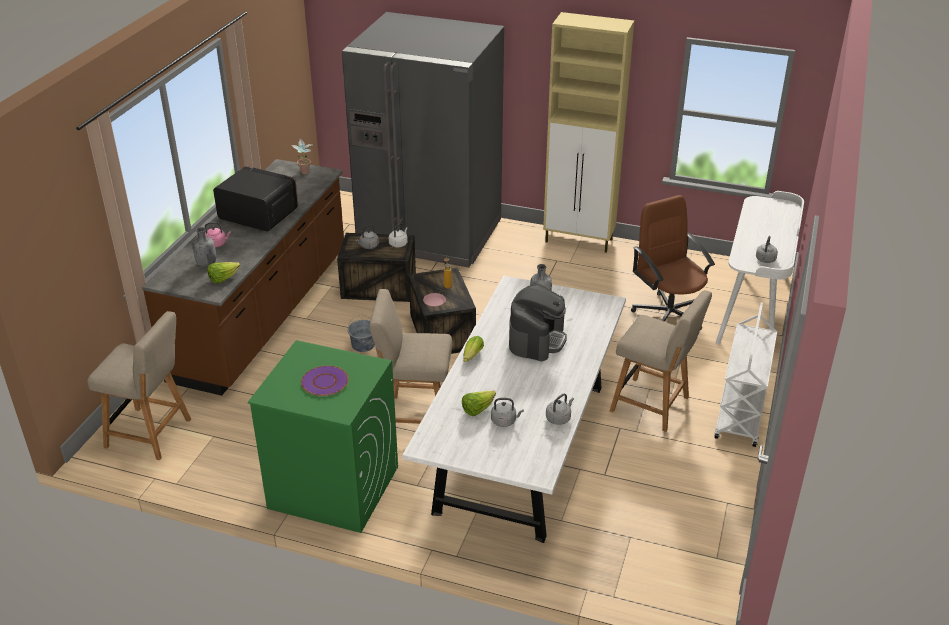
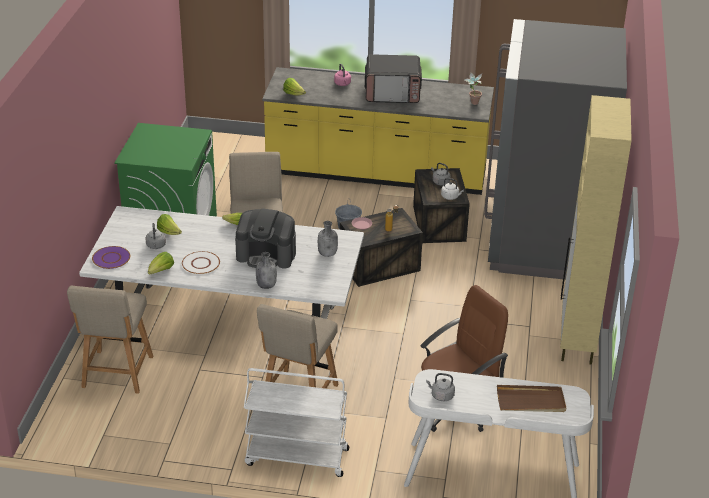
camera: 80 degrees right, 0 degrees up
beige chair [87,311,191,460] -> beige chair moved to [67,286,153,394]
brown counter [142,159,344,396] -> yellow counter [262,67,494,195]
grey bottle [193,227,216,266] -> grey bottle moved to [256,252,277,289]
microwave [213,166,298,231] -> microwave turned 75 degrees clockwise [365,54,422,103]
purple plate [301,366,349,396] -> purple plate moved to [92,246,130,269]
grey kettle [546,394,574,425] -> lettuce [148,252,174,275]
none -> white plate [182,251,220,274]
none -> brown tray [497,385,566,412]

